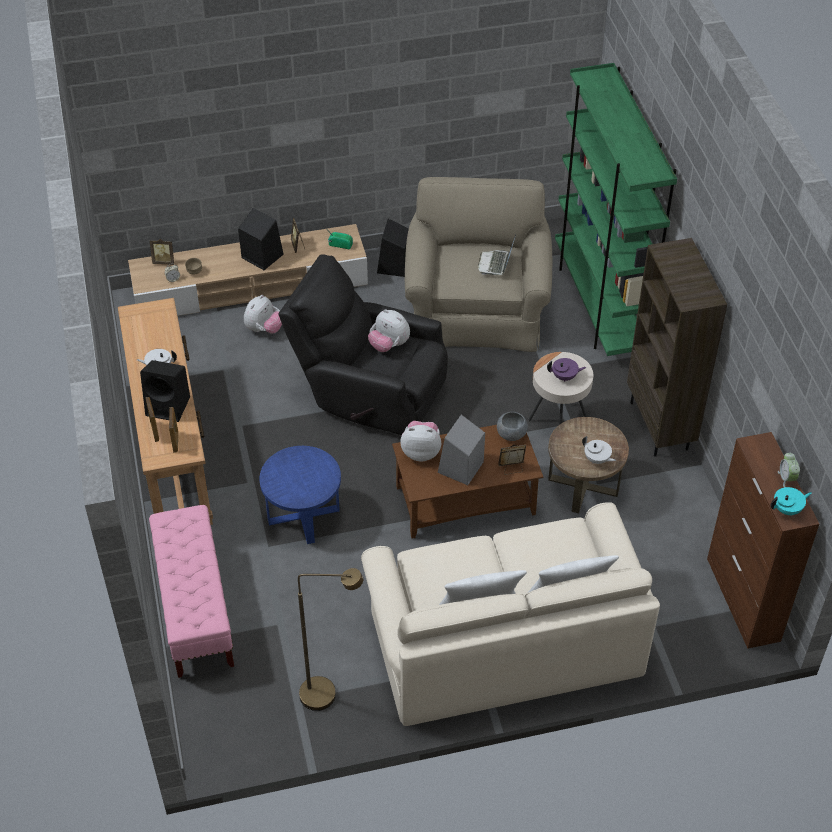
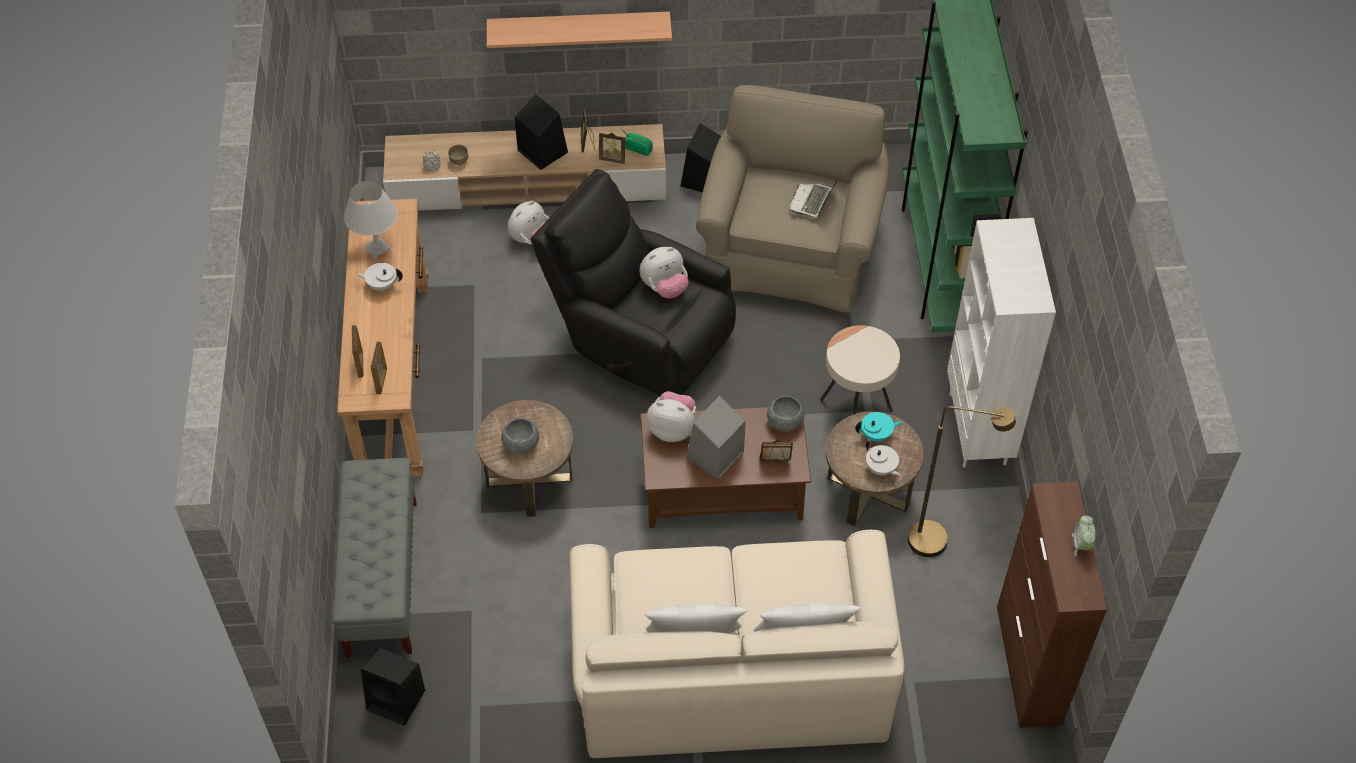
camera: 10 degrees right, 5 degrees up
black speaker [140,360,190,422] -> black speaker moved to [361,648,425,726]
pink bench [149,505,234,678] -> grey bench [332,458,417,657]
picture frame [150,239,174,265] -> picture frame moved to [599,132,625,164]
blue side table [260,446,341,544] -> brown side table [477,400,573,517]
brown floor lamp [298,568,363,711] -> brown floor lamp moved to [907,406,1016,557]
plush toy [368,309,410,352] -> plush toy turned 75 degrees counterclockwise [639,247,689,299]
purple teapot [547,358,586,382] -> none
brown bookcase [627,238,727,457] -> white bookcase [947,218,1056,468]
turquoise teapot [770,487,812,516] -> turquoise teapot moved to [855,412,903,442]
none -> white table lamp [344,181,398,259]
none -> shelf [487,11,672,48]
none -> grey bowl [501,418,539,454]

